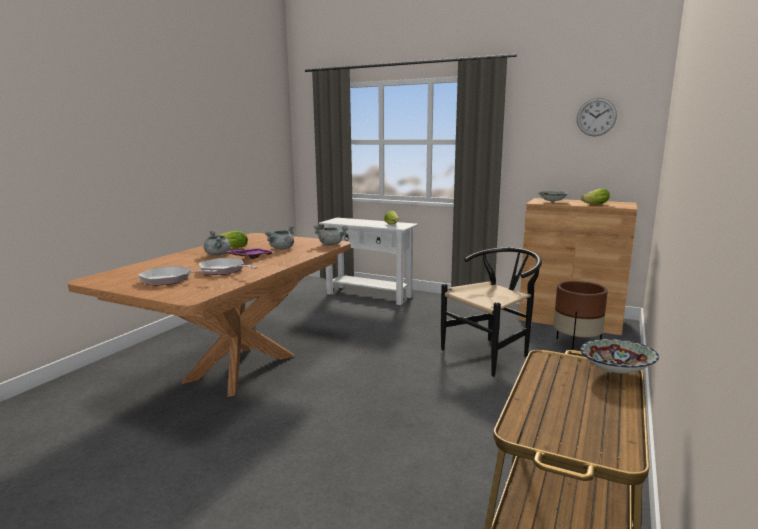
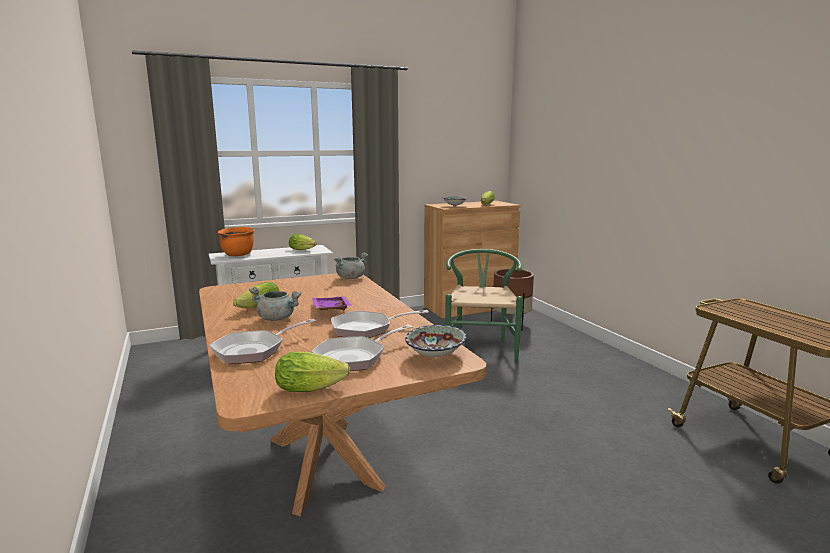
camera: 50 degrees left, 0 degrees up
grey cooking pot [265,226,294,249] -> none
black chair [441,248,542,377] -> green chair [445,249,523,364]
wall clock [577,98,617,136] -> none
bowl [580,339,659,373] -> bowl moved to [405,325,467,357]
none -> frying pan [209,319,316,364]
none -> orange cooking pot [218,227,255,256]
none -> lettuce [275,351,350,392]

